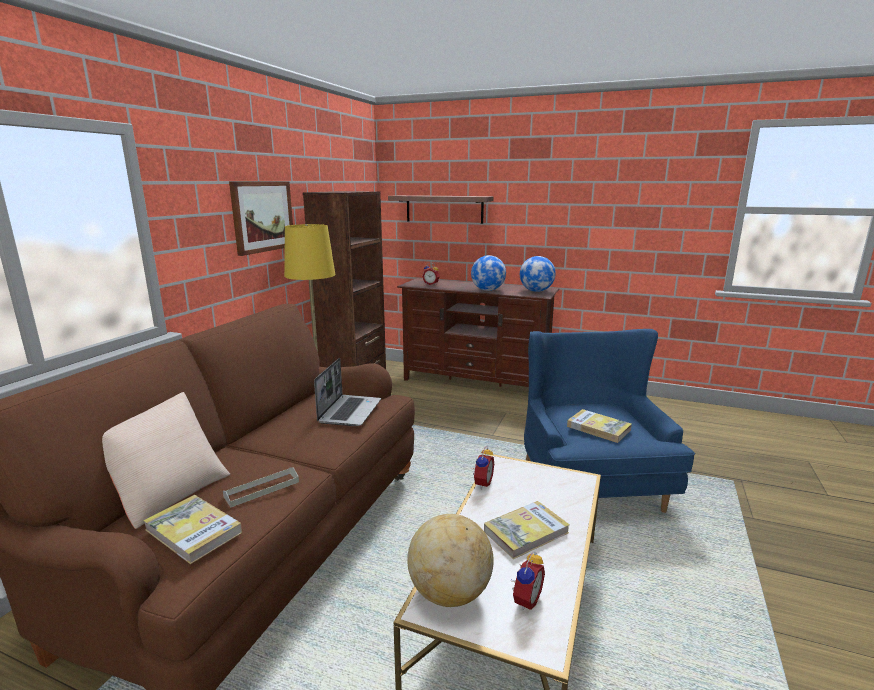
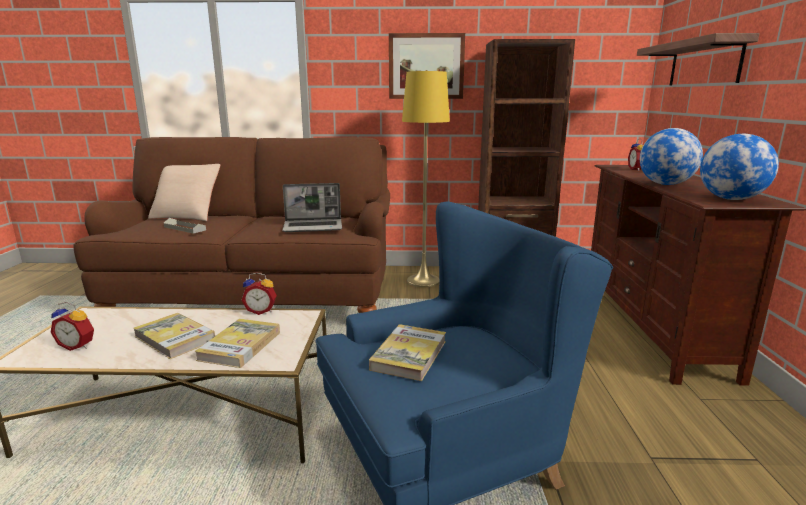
camera: 70 degrees right, 0 degrees up
book [143,495,242,564] -> book moved to [195,319,280,368]
globe [407,514,494,607] -> none

